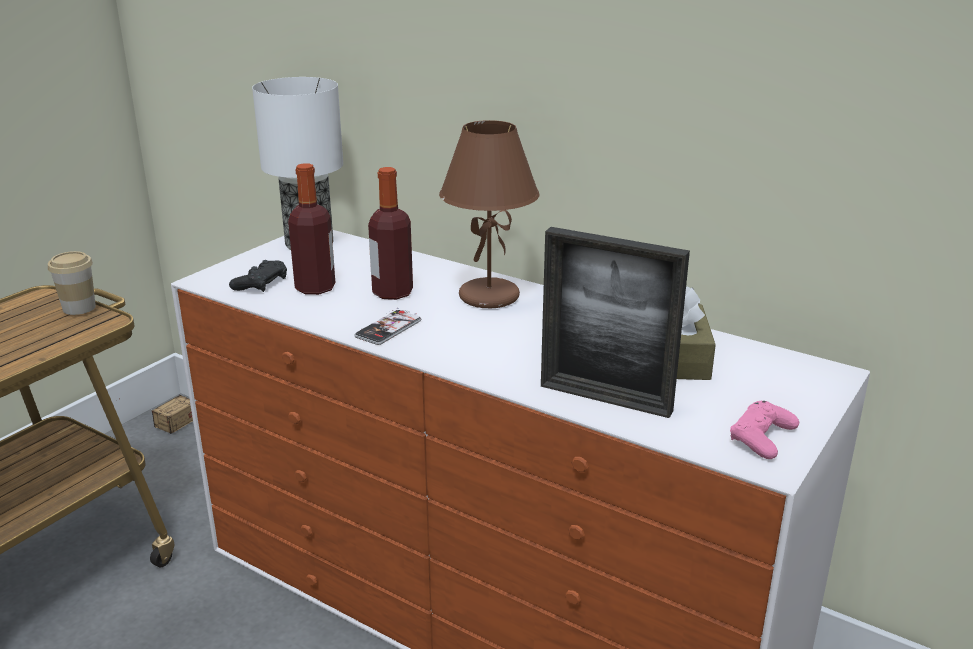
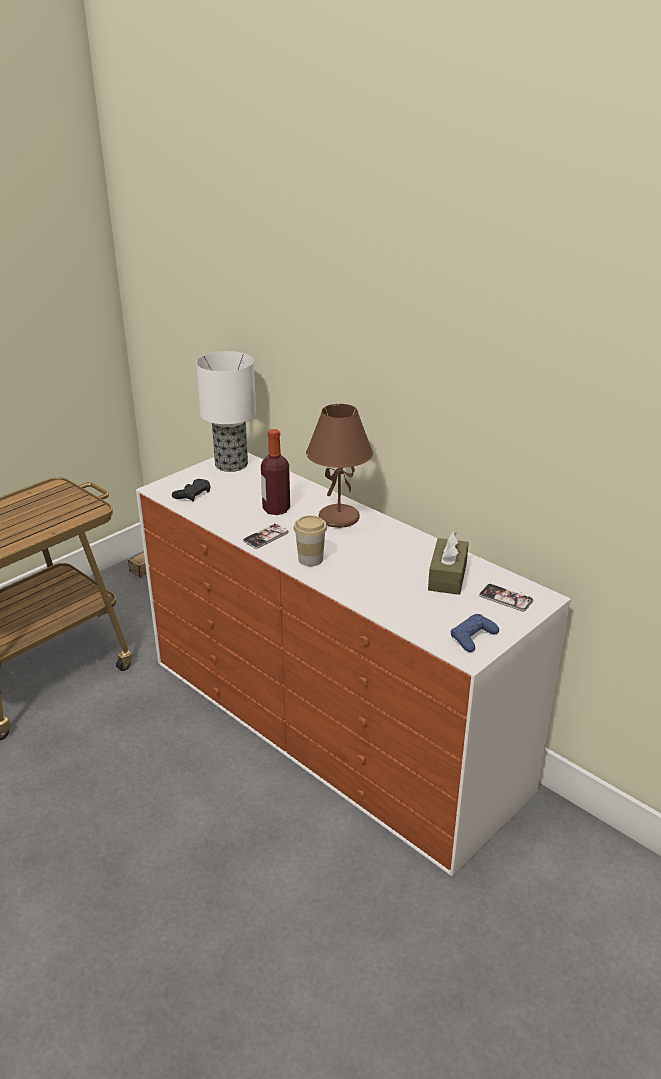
camera: 10 degrees right, 5 degrees up
cup [48,251,96,315] -> cup moved to [294,515,327,566]
bottle [288,163,335,295] -> none
picture frame [541,227,690,418] -> none
pink game controller [730,401,799,459] -> blue game controller [451,614,499,652]
none -> phone [479,584,533,612]

